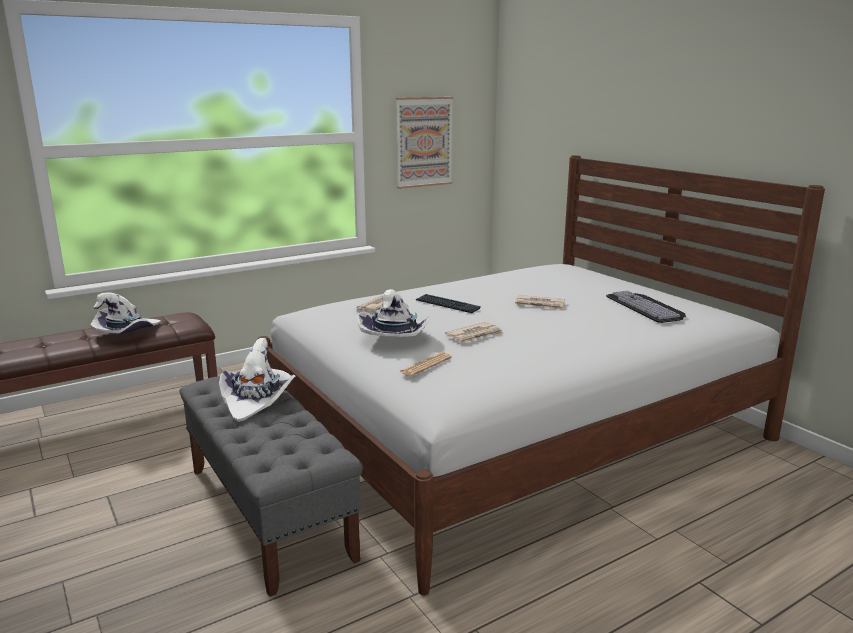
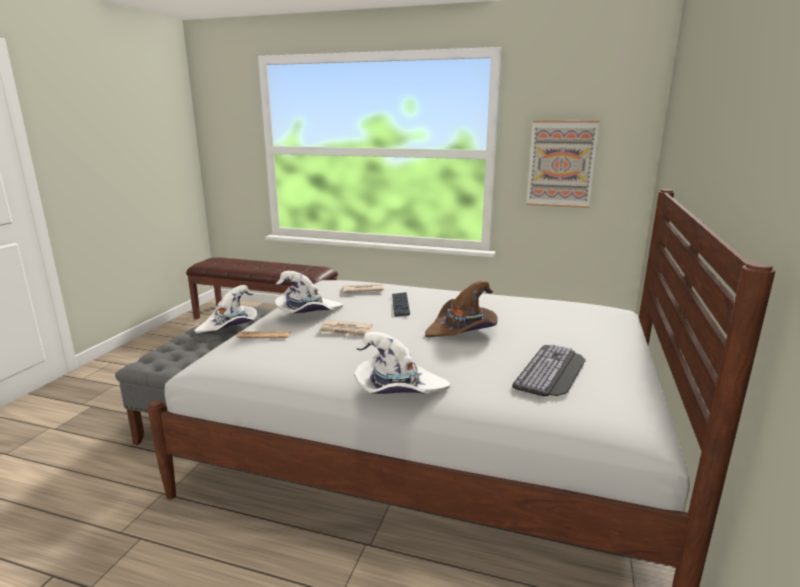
camera: 50 degrees right, 0 degrees up
white hat [91,292,161,333] -> white hat moved to [355,332,450,394]
newspaper [515,295,565,310] -> brown hat [425,281,497,338]

